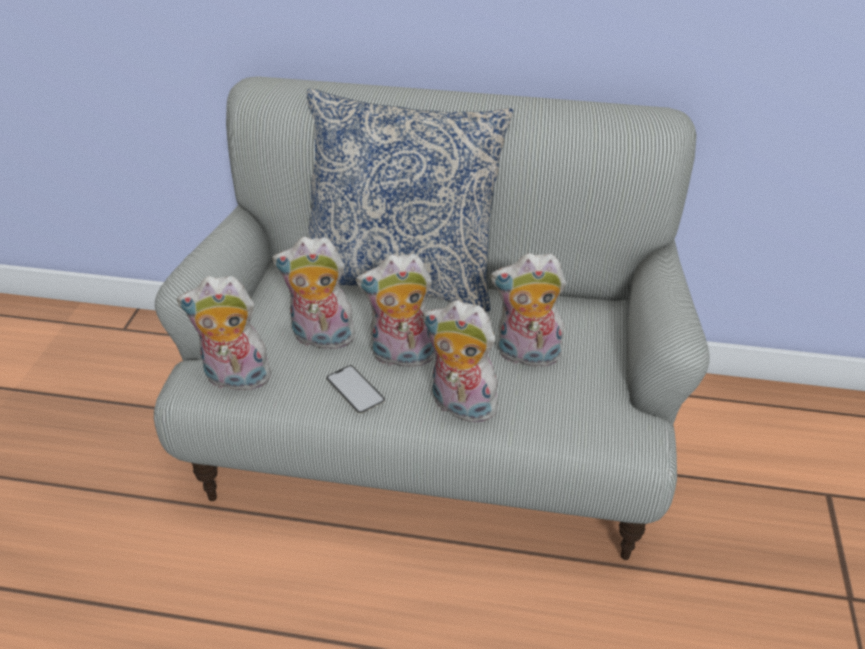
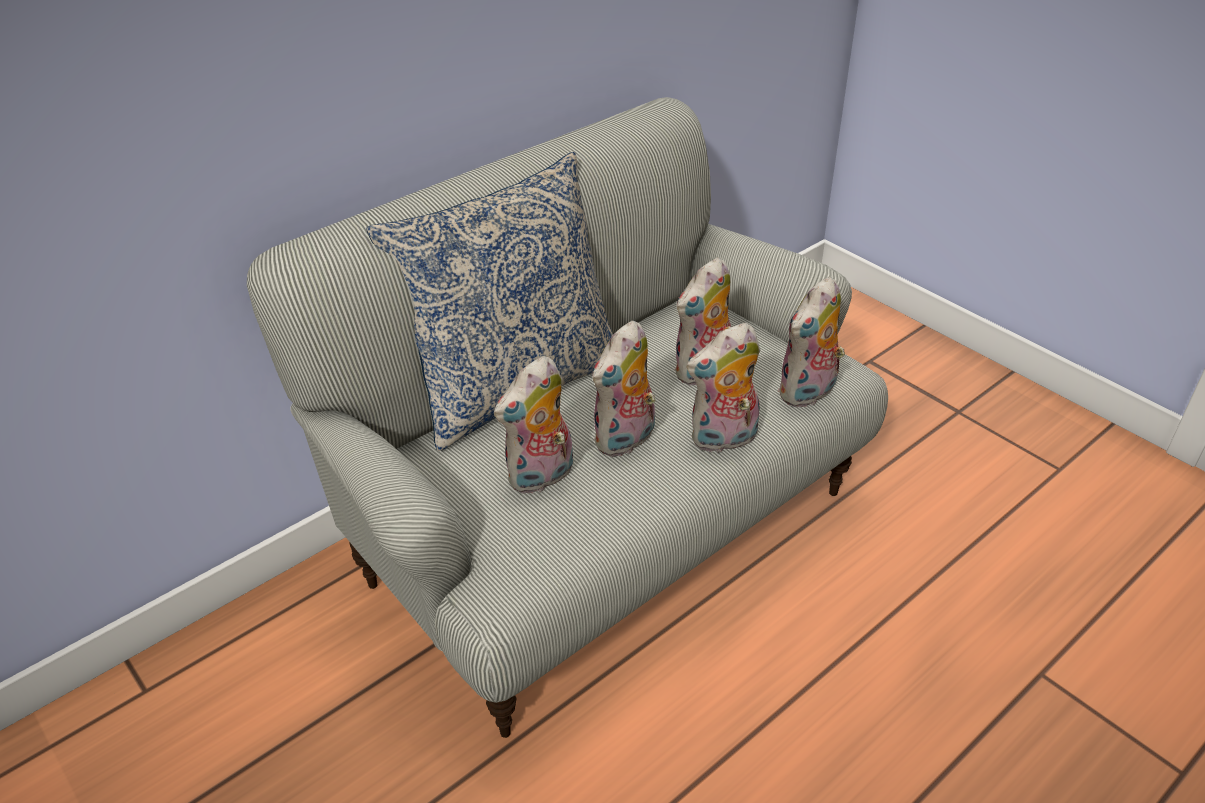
camera: 50 degrees left, 0 degrees up
plush toy [177,276,274,391] -> plush toy moved to [777,277,845,408]
phone [326,365,385,414] -> none

